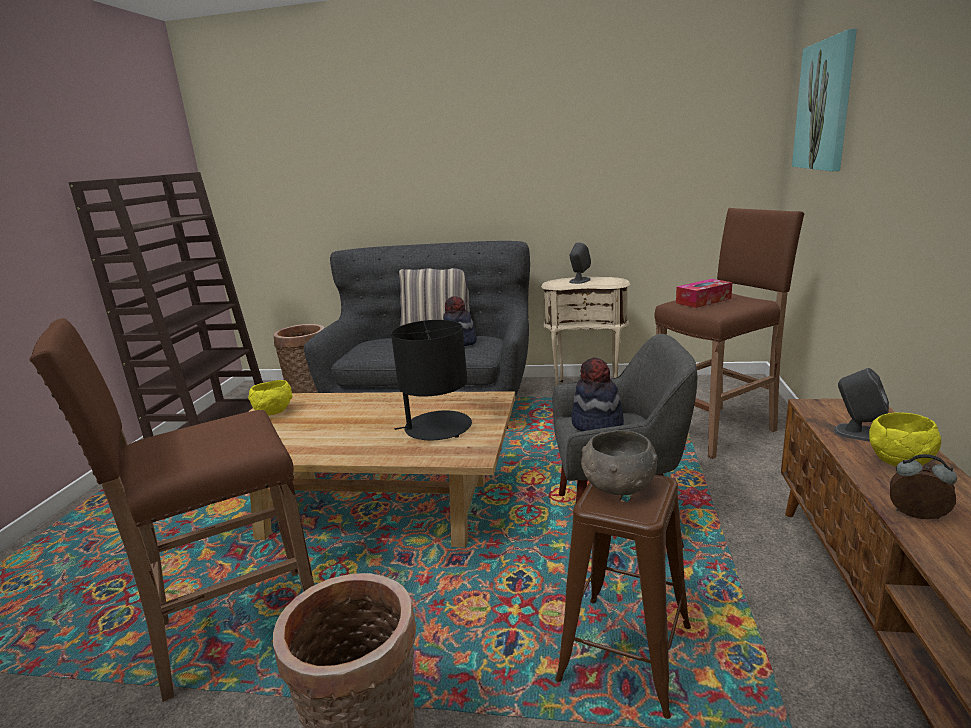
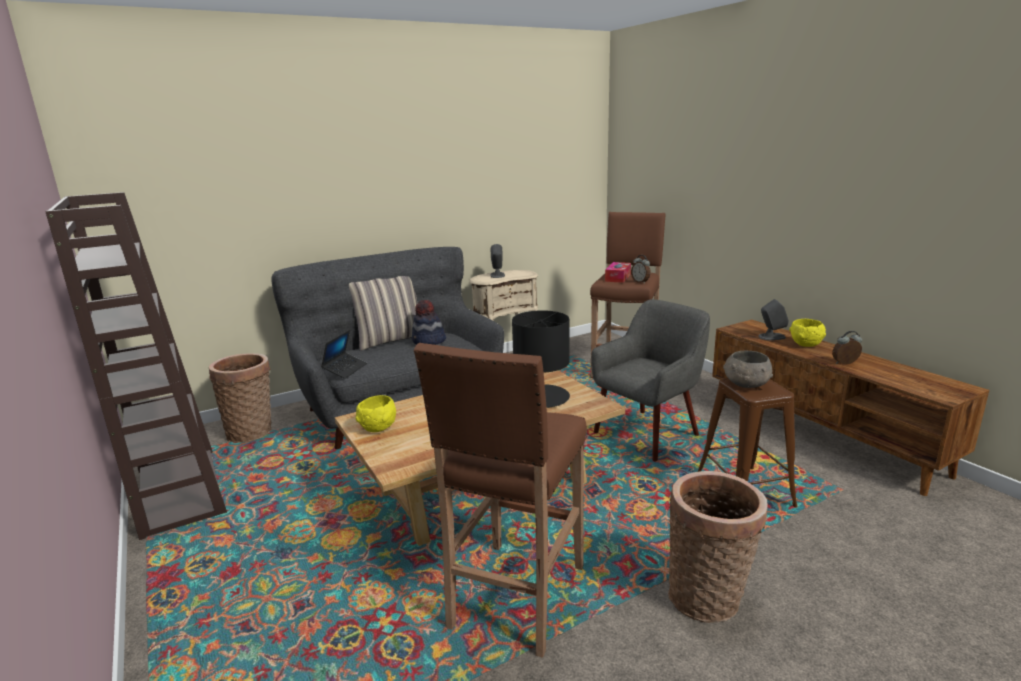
camera: 40 degrees left, 0 degrees up
hat [571,358,624,432] -> none
picture [792,28,857,172] -> none
none -> laptop [321,330,367,379]
none -> alarm clock [631,255,650,284]

